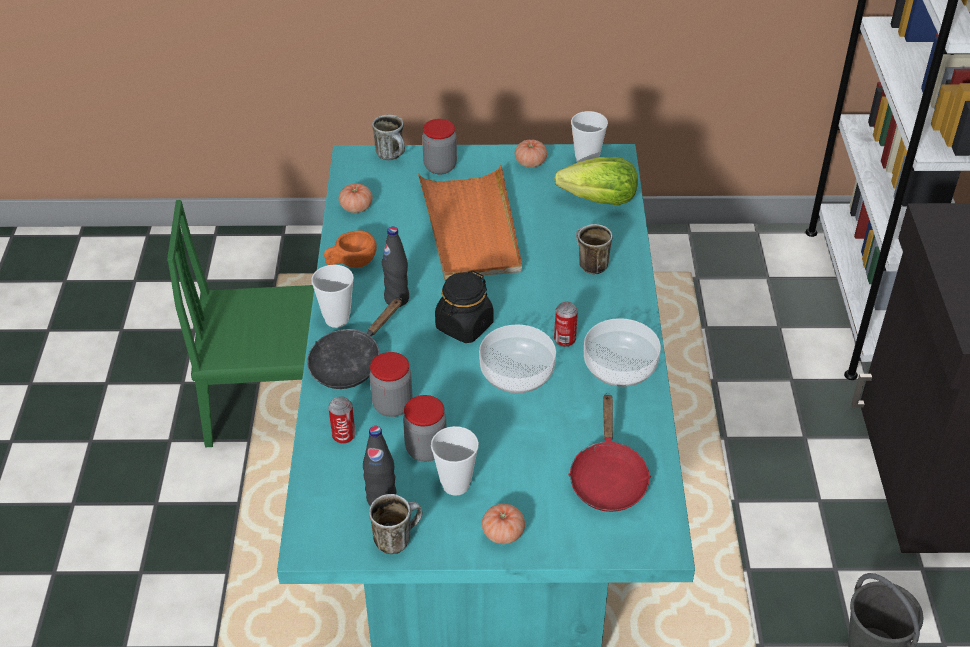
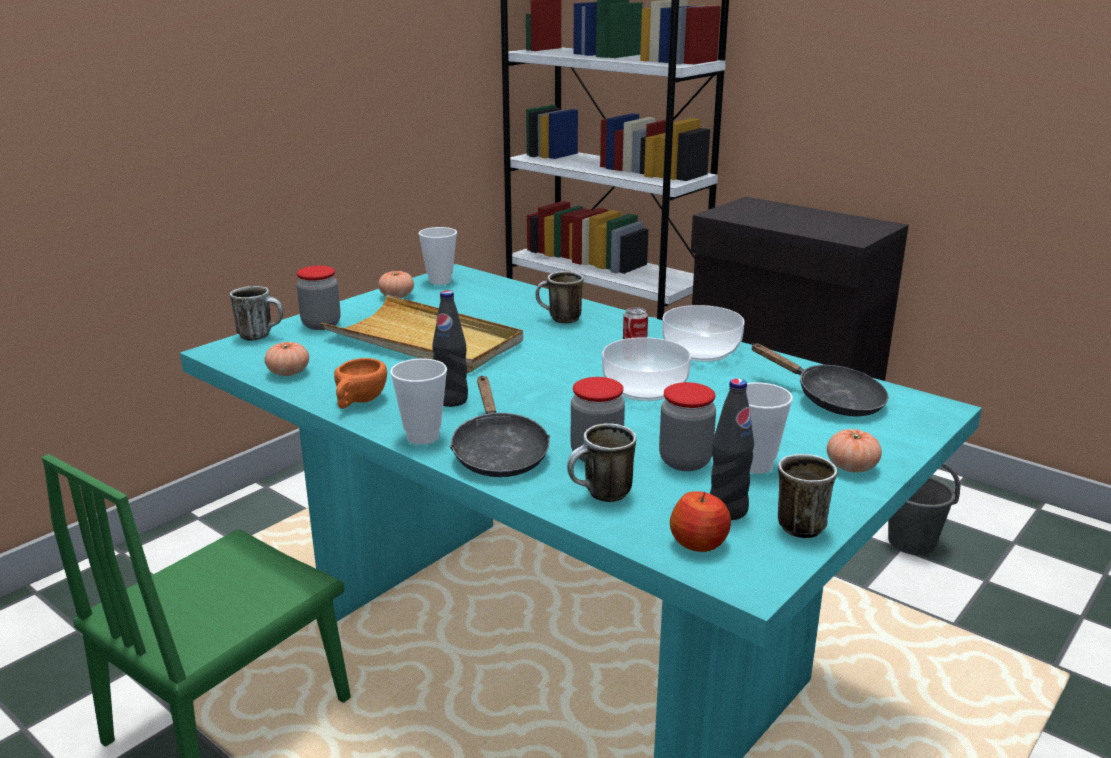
camera: 50 degrees left, 20 degrees down
can [328,396,355,444] -> mug [567,423,636,502]
orange tray [418,165,522,281] -> beige tray [321,295,523,373]
black jar [435,270,494,343] -> none
lettuce [554,157,638,206] -> none
red frying pan [568,393,651,512] -> black frying pan [751,343,889,416]
none -> apple [670,491,731,552]

